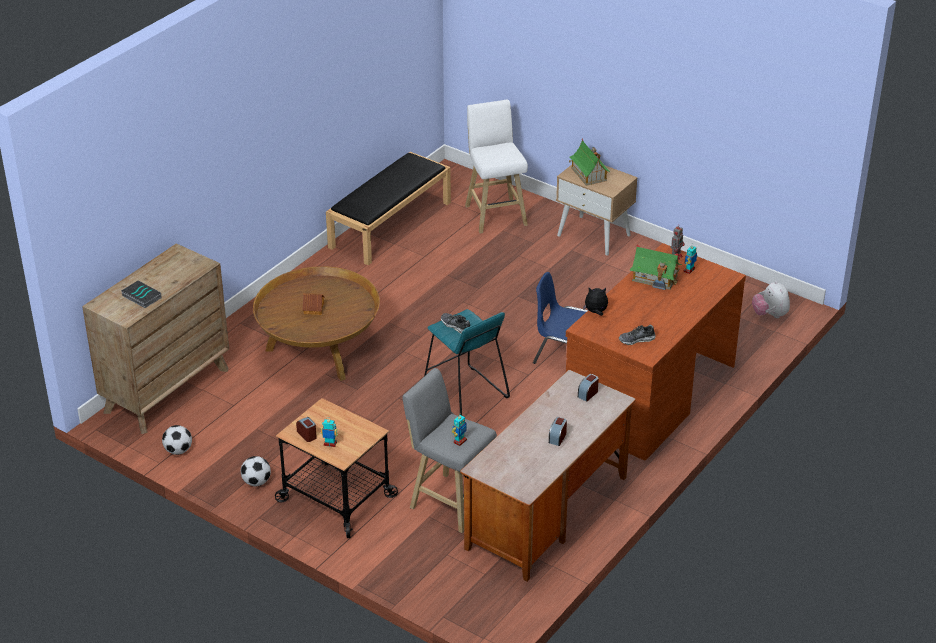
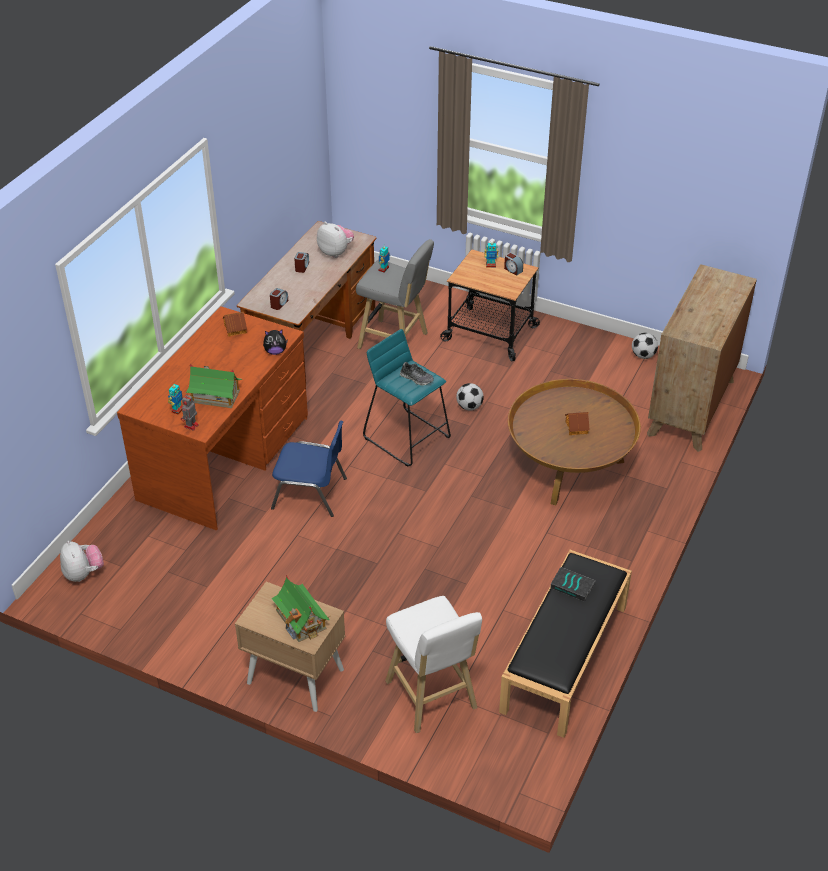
camera: 170 degrees right, 5 degrees up
book [121,280,162,308] -> book moved to [551,567,596,602]
football [241,456,271,486] -> football moved to [456,383,484,411]
shoe [619,325,656,345] -> toy house [223,312,247,336]
none -> plush toy [317,222,354,258]

